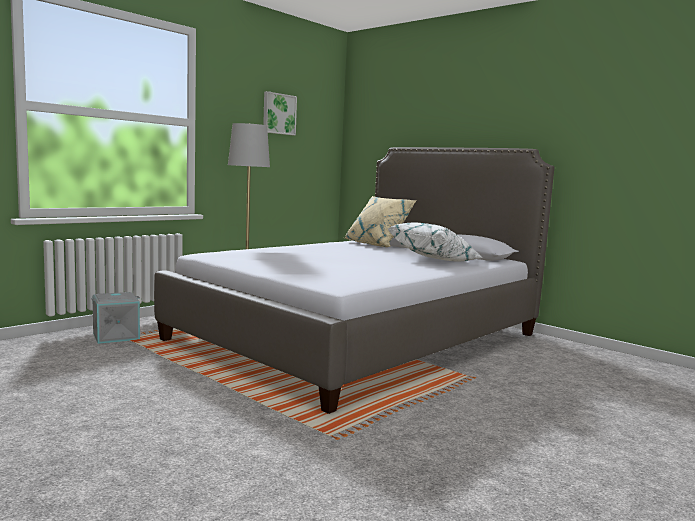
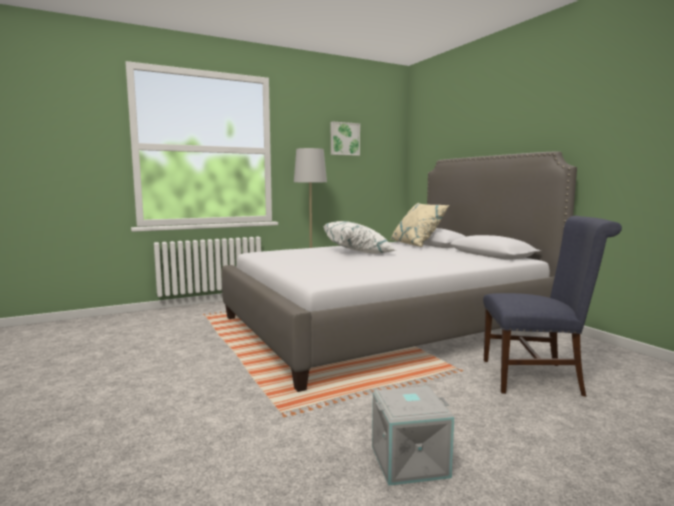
camera: 20 degrees right, 0 degrees up
grey storage box [92,292,140,344] -> grey storage box moved to [372,386,454,486]
white pillow [388,223,483,261] -> white pillow moved to [324,221,396,254]
none -> blue chair [483,216,622,397]

